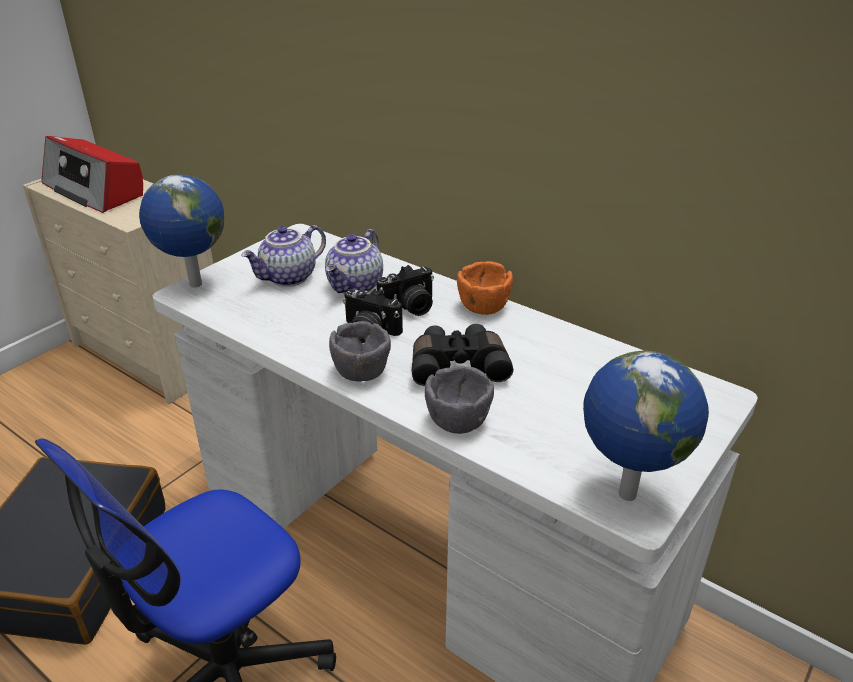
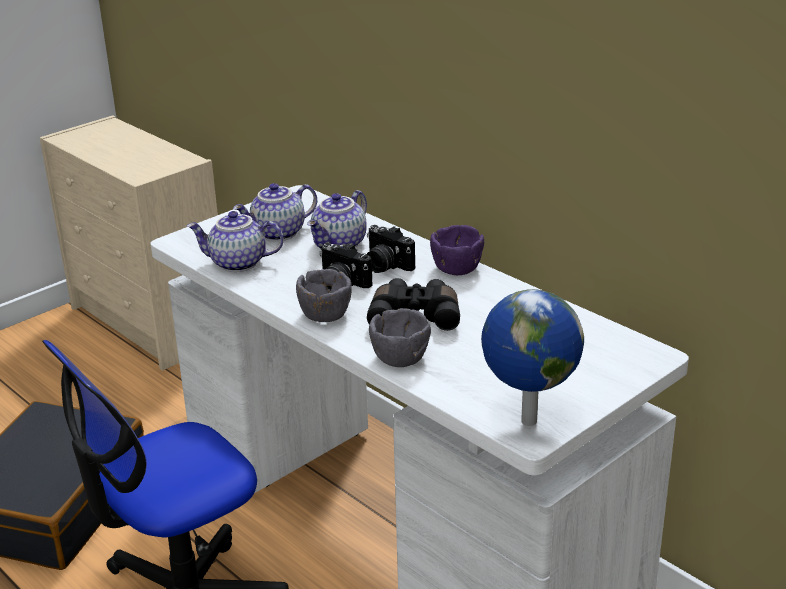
camera: 10 degrees right, 5 degrees down
radio [41,136,143,213] -> none
globe [139,174,224,288] -> none
camera [377,265,434,316] -> camera turned 60 degrees clockwise [367,225,415,273]
orange bowl [457,261,513,315] -> purple bowl [430,225,484,275]
none -> teapot [187,211,284,272]

